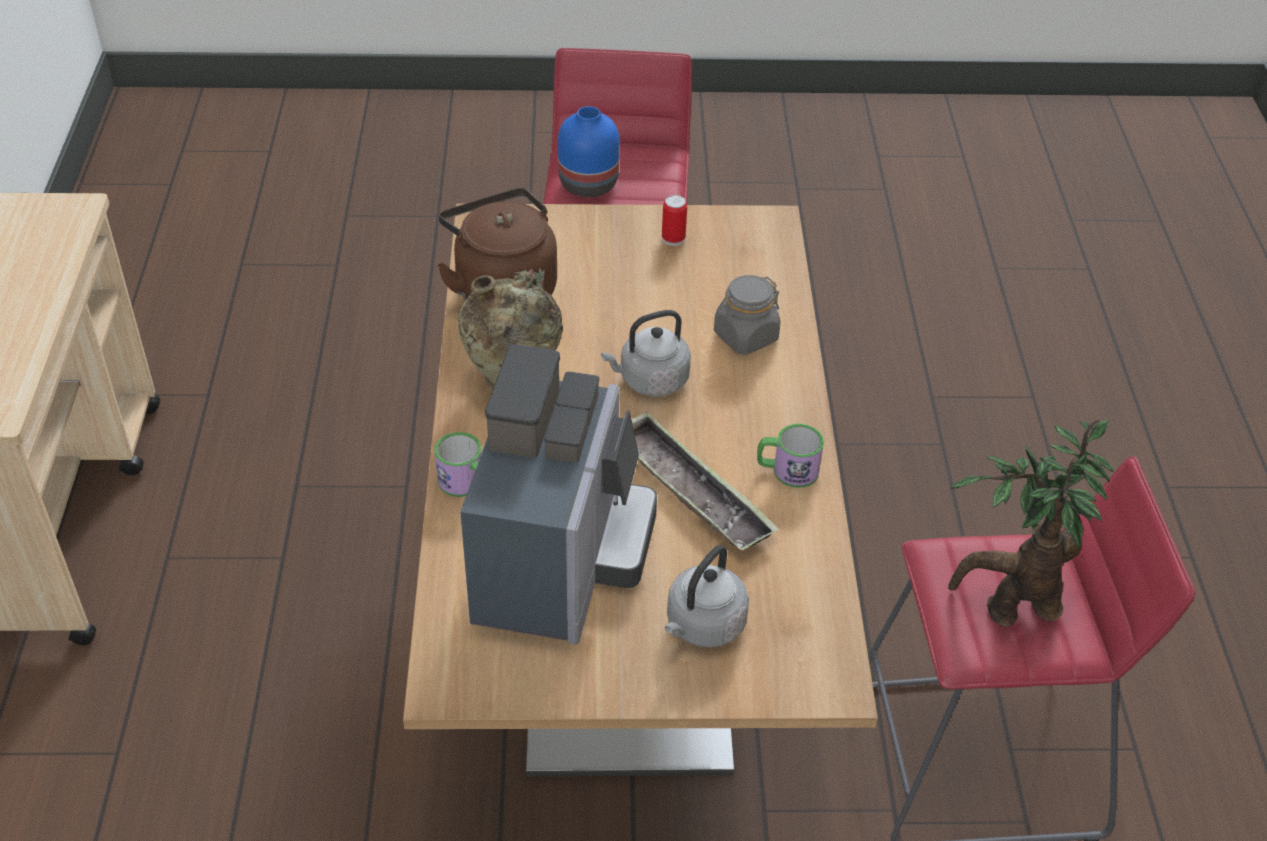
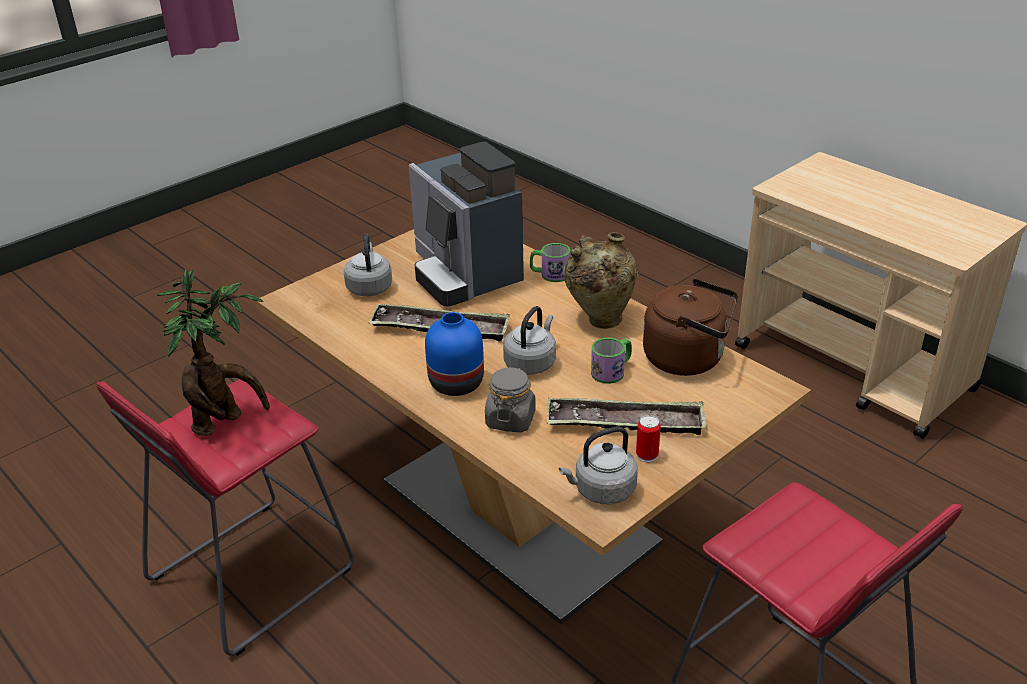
camera: 140 degrees right, 10 degrees down
blue vase [558,106,620,197] -> blue vase moved to [425,312,484,396]
mug [757,424,824,488] -> mug moved to [591,338,632,384]
none -> tray [547,398,706,435]
none -> grey kettle [559,427,638,504]

